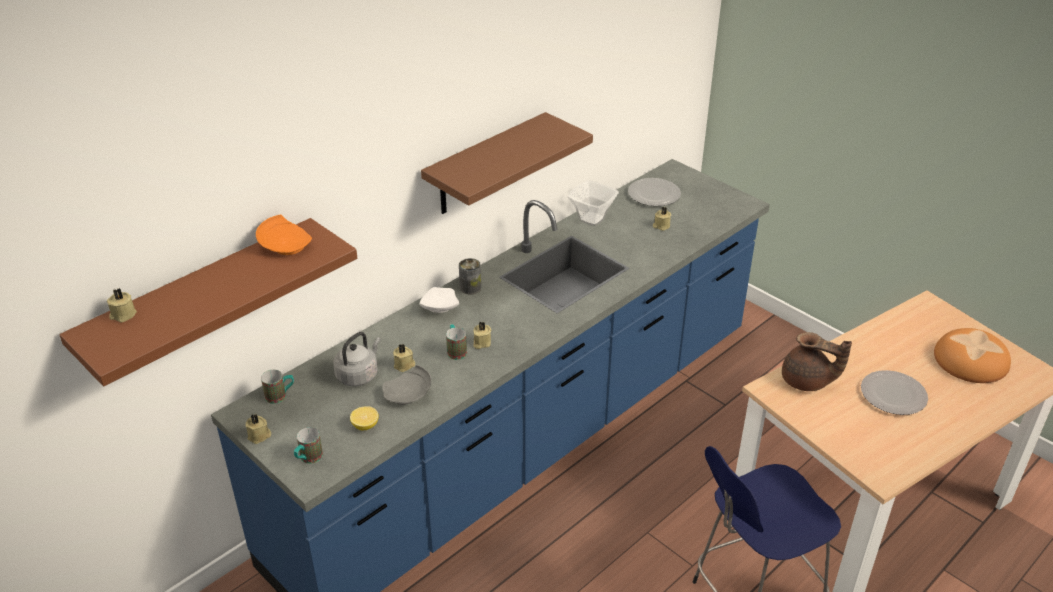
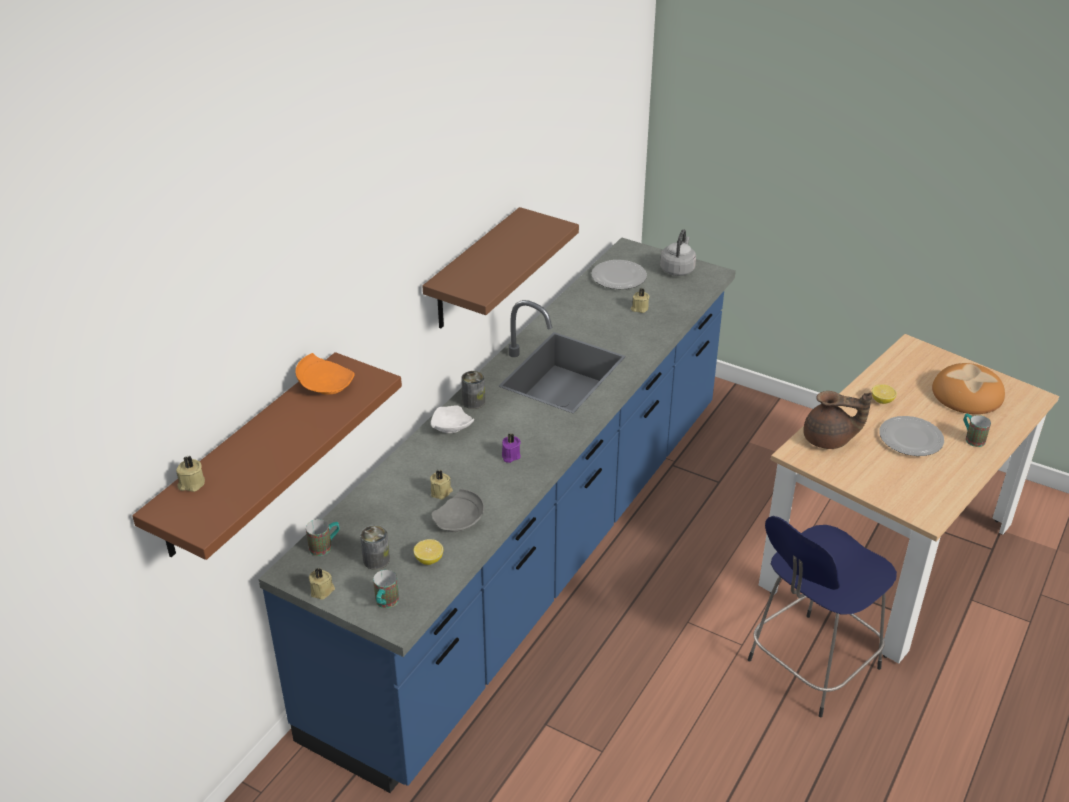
camera: 15 degrees left, 0 degrees up
grey kettle [333,332,381,386] -> grey kettle moved to [660,229,696,276]
mug [446,324,467,360] -> mug moved to [964,414,991,447]
beige candle [473,322,491,349] -> purple candle [502,434,521,463]
bowl [568,180,619,226] -> none
none -> can [360,525,390,570]
none -> lemon [872,384,897,404]

